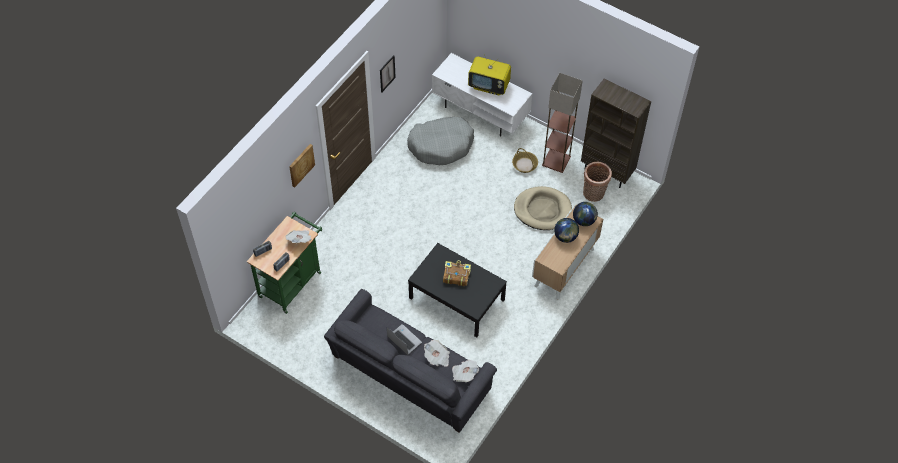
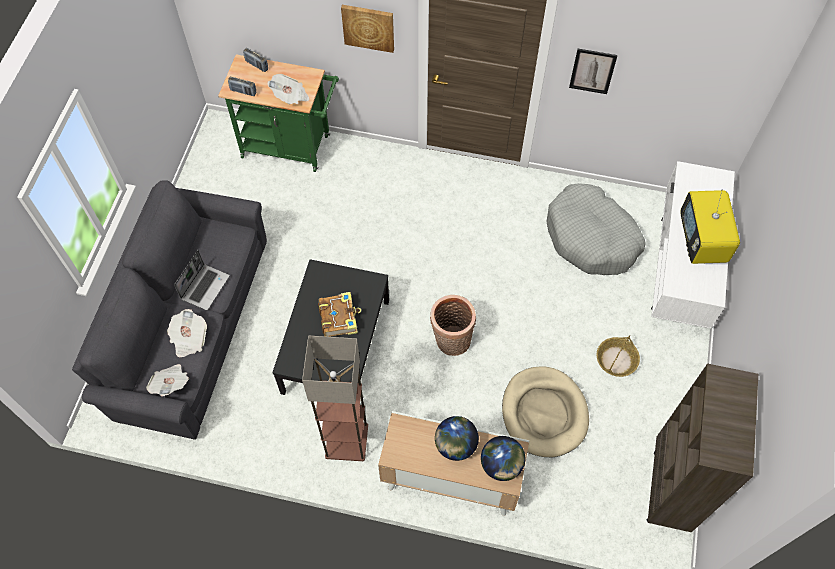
camera: 70 degrees right, 5 degrees up
floor lamp [542,73,583,173] -> floor lamp moved to [302,335,368,461]
basket [583,162,612,202] -> basket moved to [430,295,476,356]

